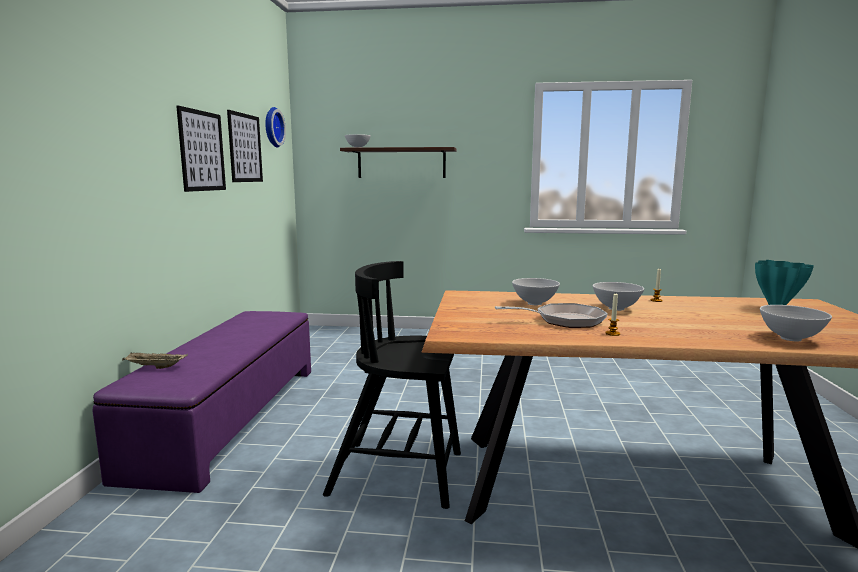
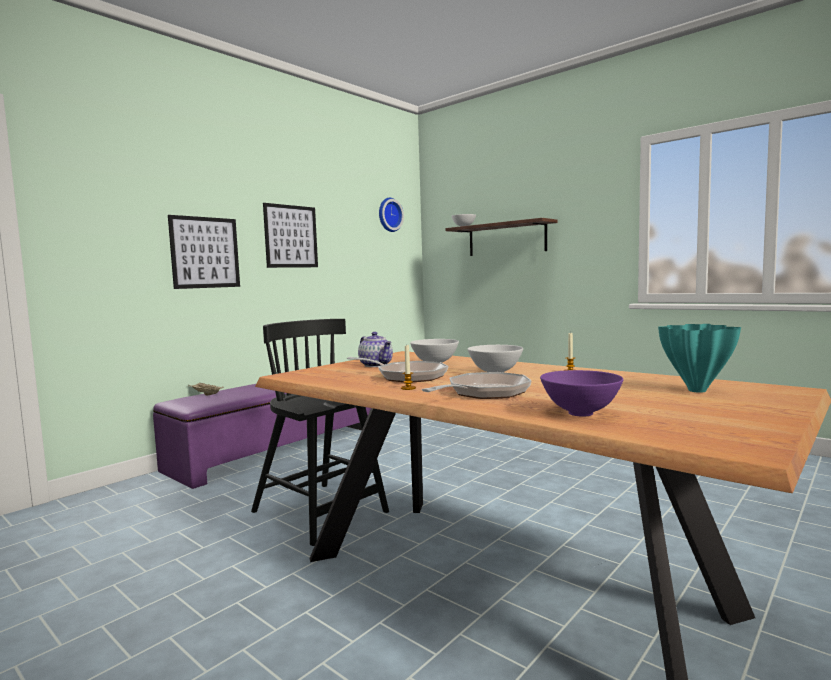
camera: 35 degrees right, 5 degrees down
picture [227,110,263,182] -> picture moved to [168,215,240,289]
white bowl [760,305,832,341] -> purple bowl [540,370,623,417]
none -> teapot [358,332,393,367]
none -> frying pan [422,372,531,399]

